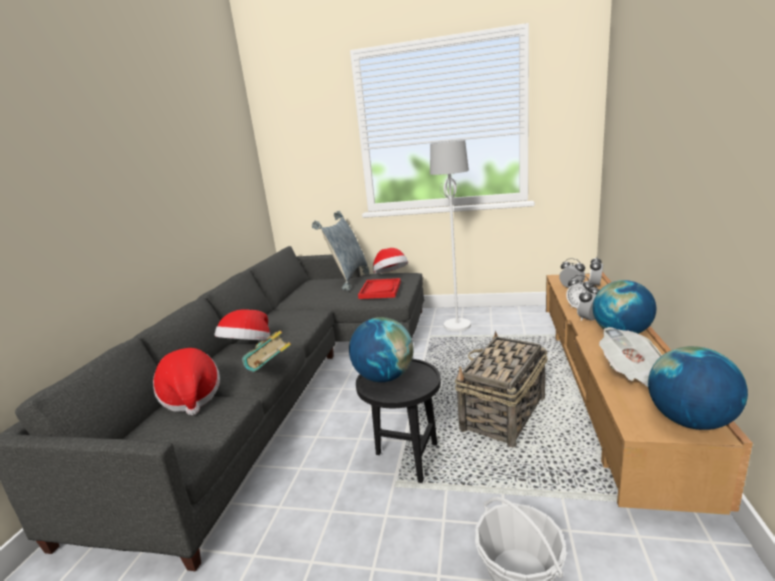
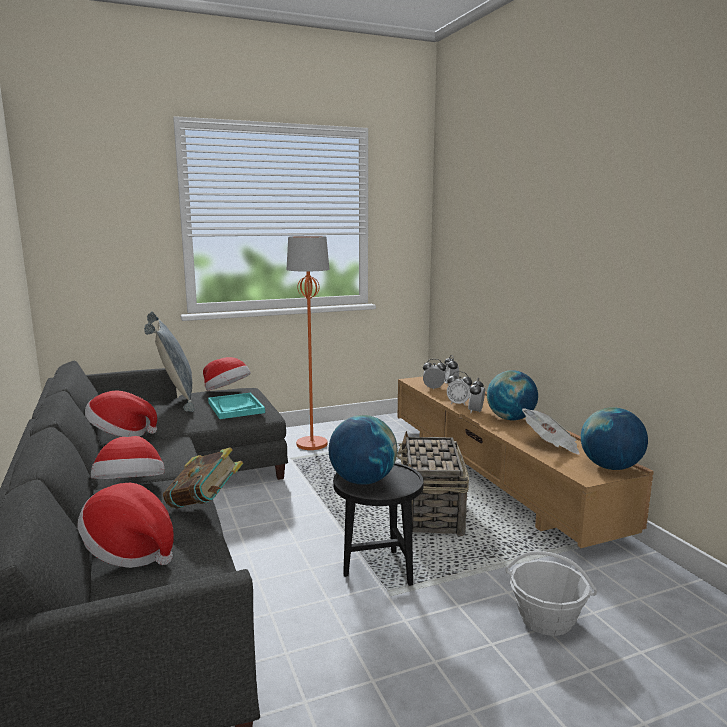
camera: 35 degrees left, 5 degrees down
red tray [358,278,401,299] -> turquoise tray [208,393,265,419]
white floor lamp [430,140,471,331] -> orange floor lamp [287,236,330,450]
none -> hat [85,391,157,437]

